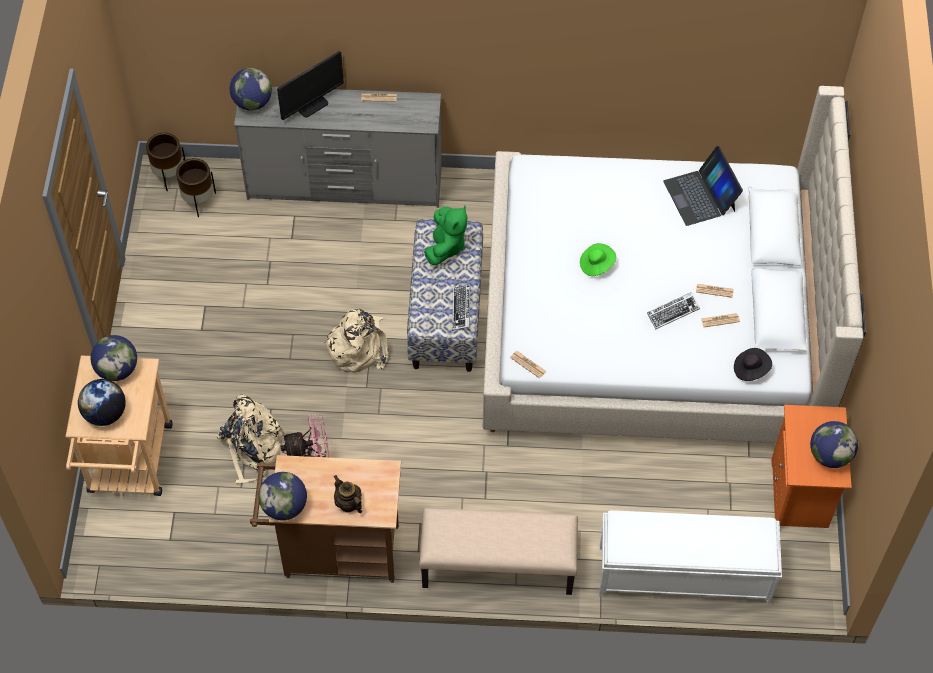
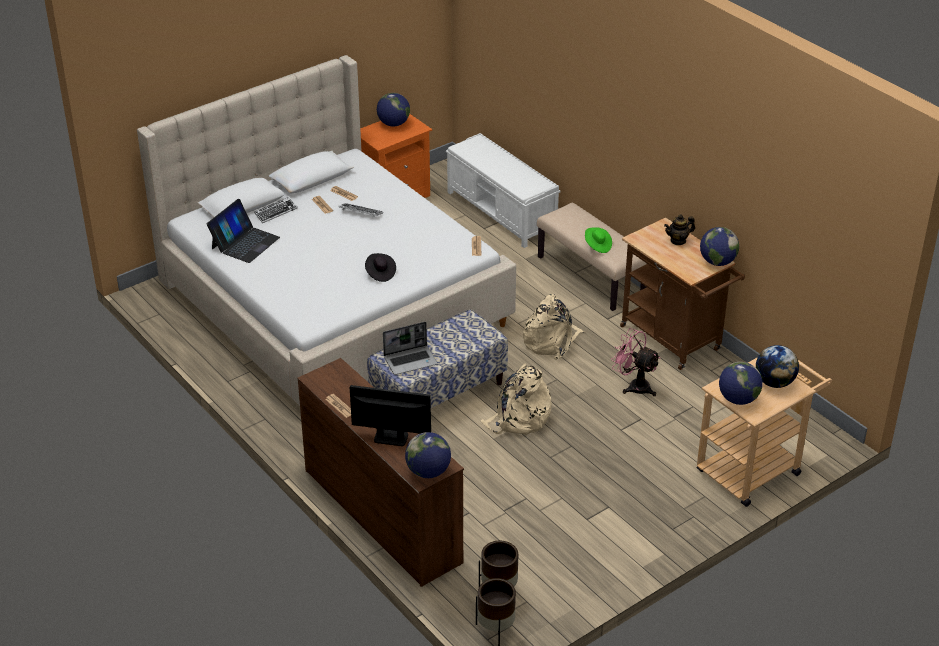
camera: 130 degrees left, 20 degrees down
beige backpack [217,395,287,484] -> beige backpack moved to [523,294,585,360]
grey dresser [234,87,442,208] -> brown dresser [297,358,464,587]
teapot [334,475,362,513] -> teapot turned 60 degrees clockwise [664,214,695,245]
green plush toy [424,206,467,265] -> laptop [383,322,438,375]
keyboard [453,284,471,331] -> keyboard moved to [254,197,298,223]
green hat [580,243,616,276] -> green hat moved to [585,227,612,253]
black hat [734,348,772,381] -> black hat moved to [365,253,396,282]

